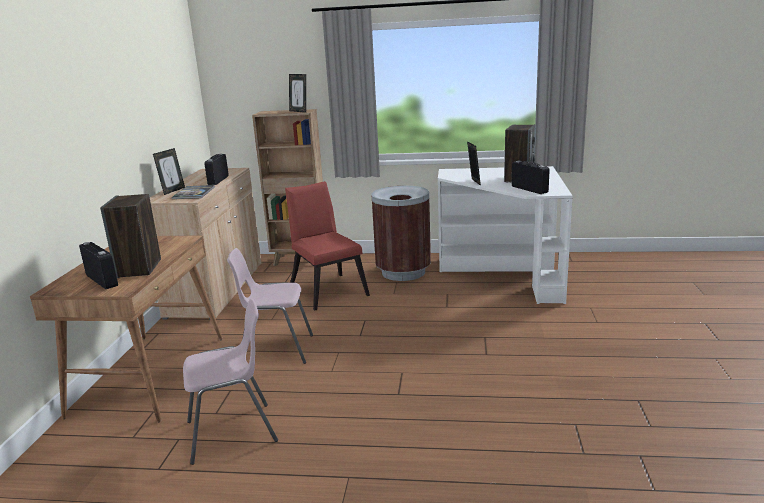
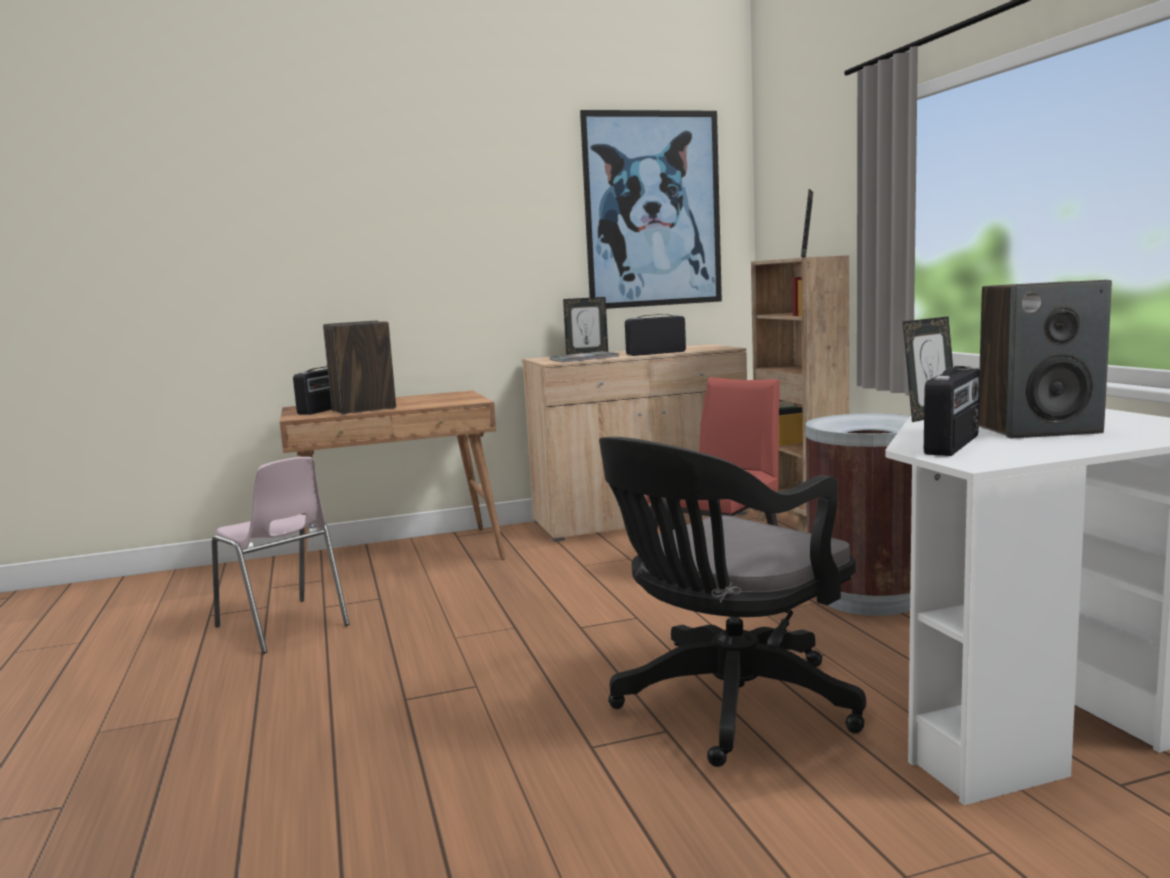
camera: 65 degrees right, 10 degrees down
pink chair [227,248,313,364] -> none
none -> picture [580,110,722,309]
none -> black office chair [599,437,866,767]

